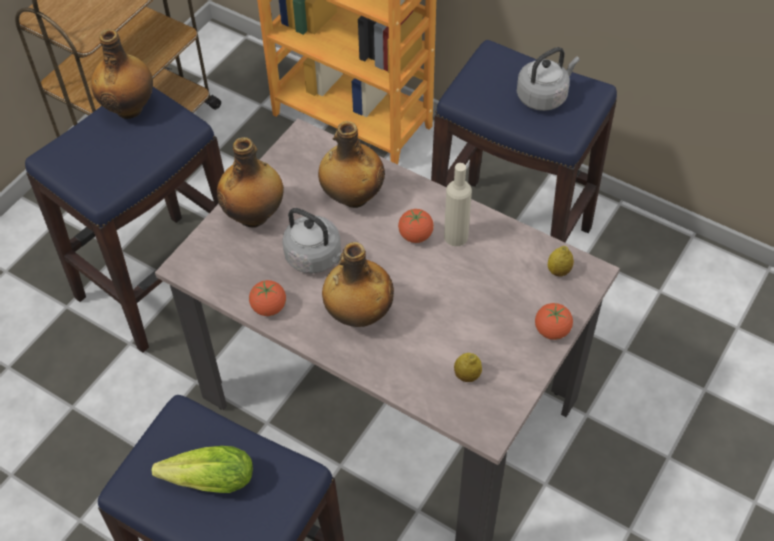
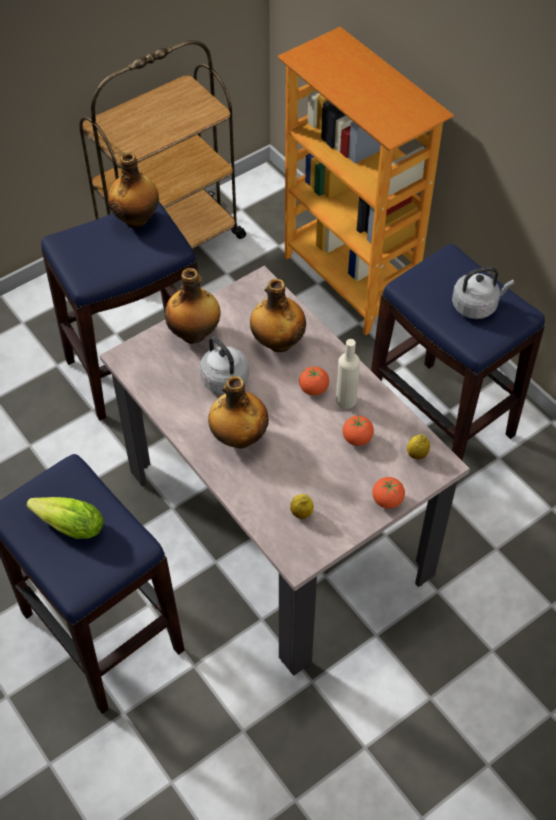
camera: 20 degrees right, 0 degrees up
tomato [249,280,286,316] -> tomato moved to [343,416,374,446]

